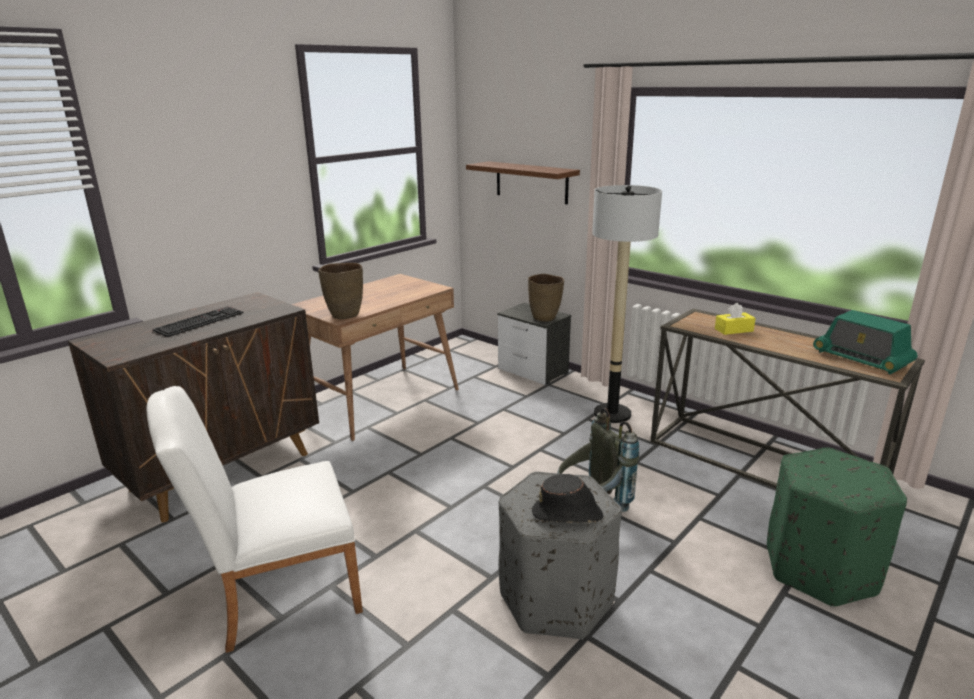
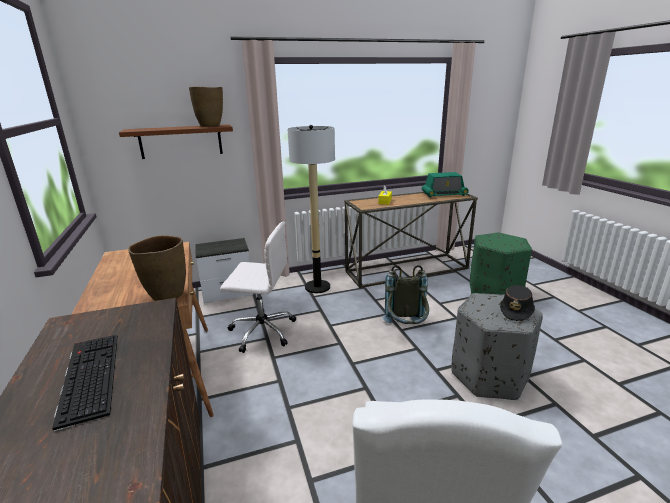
camera: 60 degrees left, 0 degrees up
brown vase [528,274,564,322] -> brown vase moved to [189,87,223,126]
none -> white office chair [220,221,296,353]

